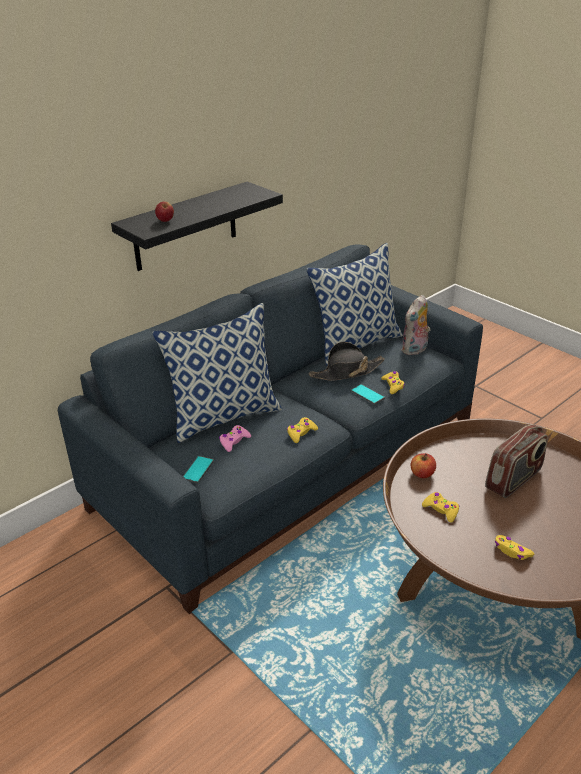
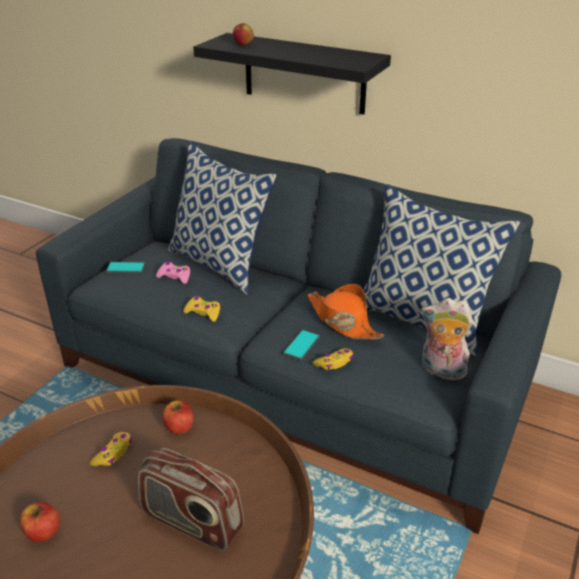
camera: 70 degrees right, 0 degrees up
black hat [309,342,385,381] -> orange hat [308,284,384,340]
yellow game controller [495,535,534,560] -> apple [20,502,60,542]

